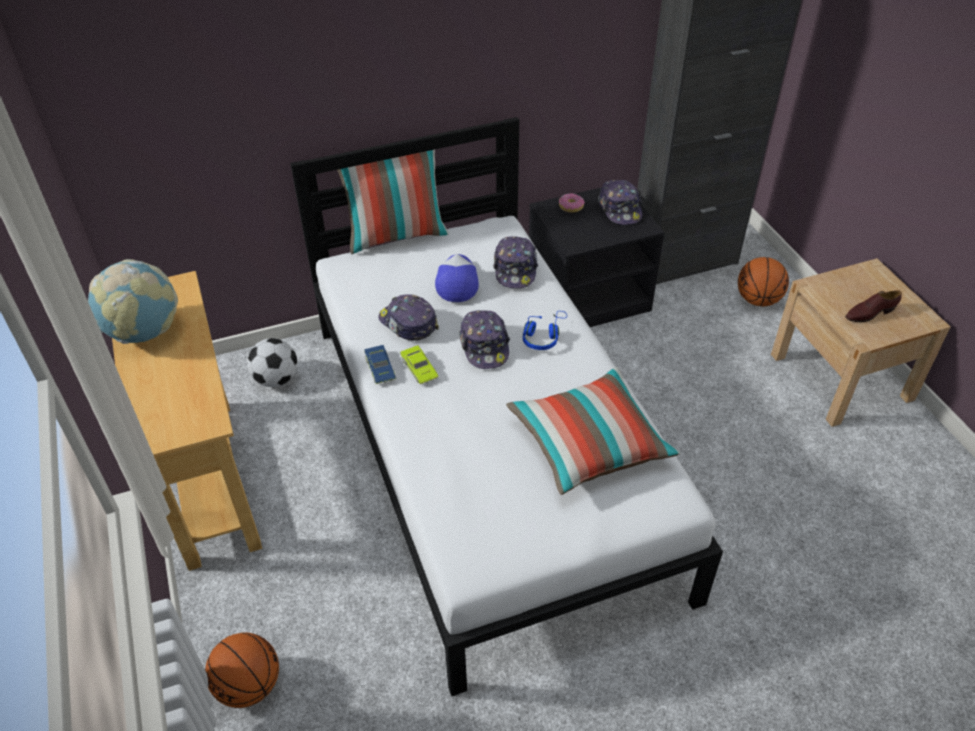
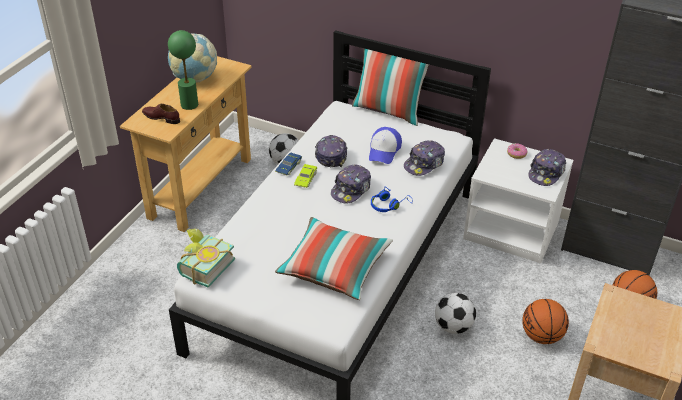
camera: 45 degrees right, 5 degrees down
basketball [205,632,279,708] -> basketball moved to [522,299,569,344]
cap [435,254,479,302] -> cap turned 150 degrees clockwise [369,127,402,164]
black nightstand [529,187,665,327] -> white nightstand [463,138,574,264]
brown shoe [845,290,902,322] -> brown shoe moved to [142,104,180,124]
none -> green table lamp [168,30,198,110]
none -> book [177,228,235,287]
none -> football [435,293,476,334]

